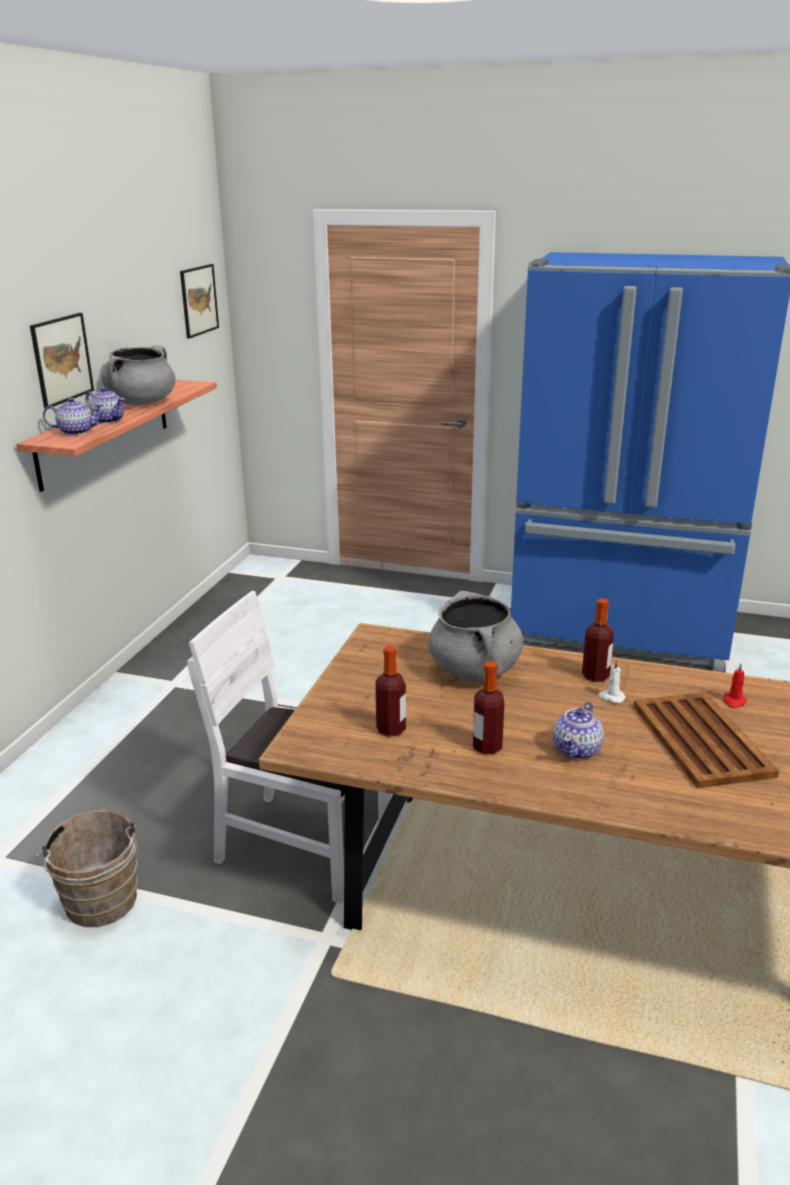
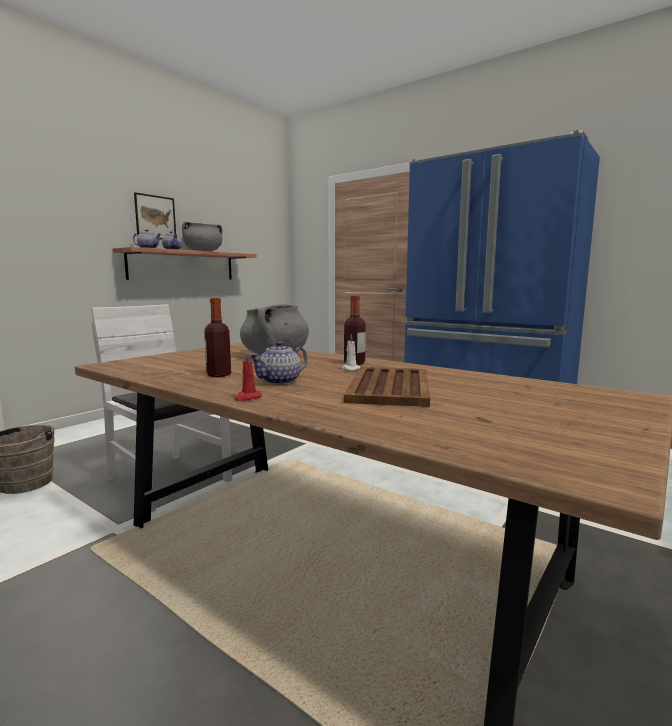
camera: 20 degrees right, 15 degrees down
picture [180,264,219,339] -> none
bottle [375,646,406,737] -> none
red candle [723,664,747,709] -> red candle moved to [234,352,262,401]

